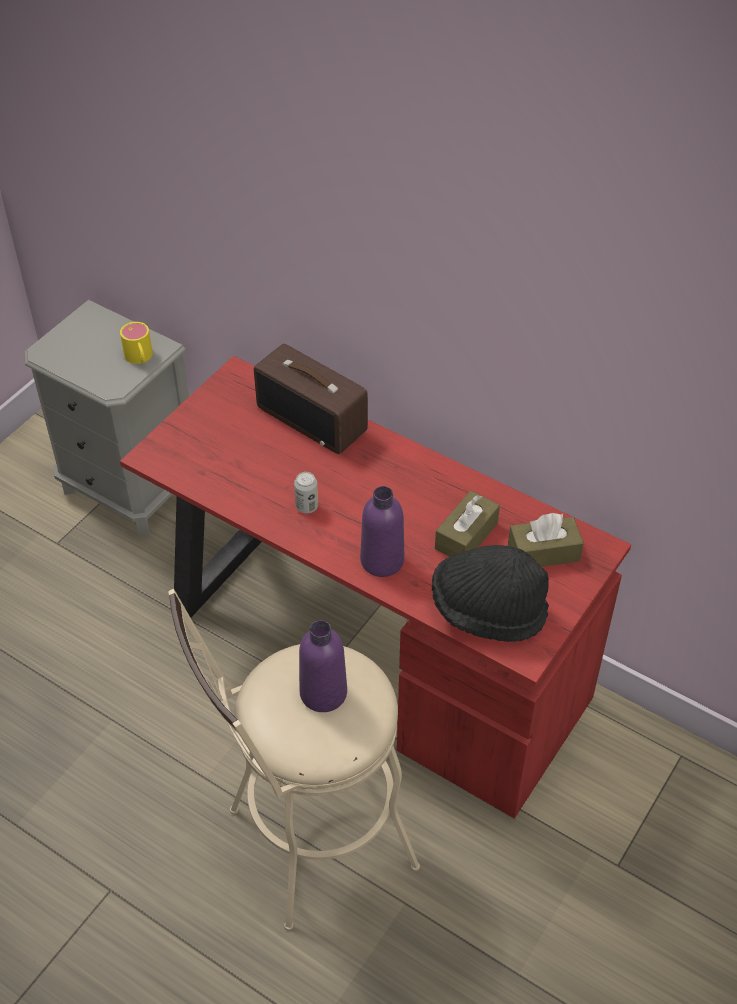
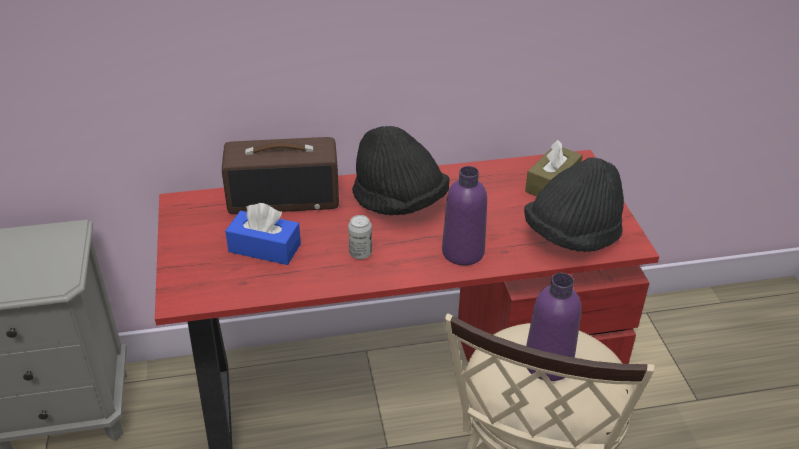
camera: 45 degrees left, 10 degrees down
yellow mug [120,322,153,364] -> none
brown tissue box [435,491,500,557] -> none
none -> blue tissue box [225,203,301,265]
none -> black hat [352,126,450,215]

